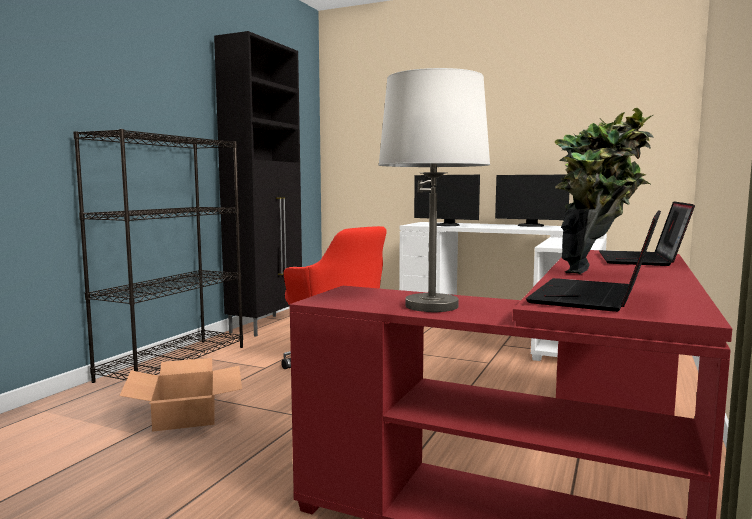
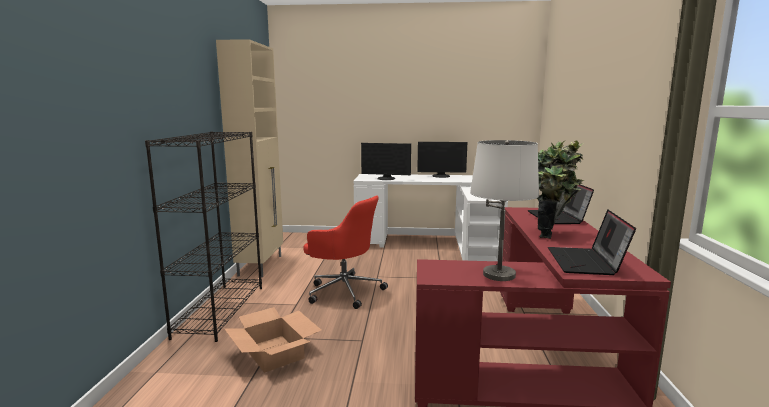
camera: 20 degrees left, 5 degrees up
black cabinet [214,31,302,337] -> beige cabinet [216,39,283,277]

